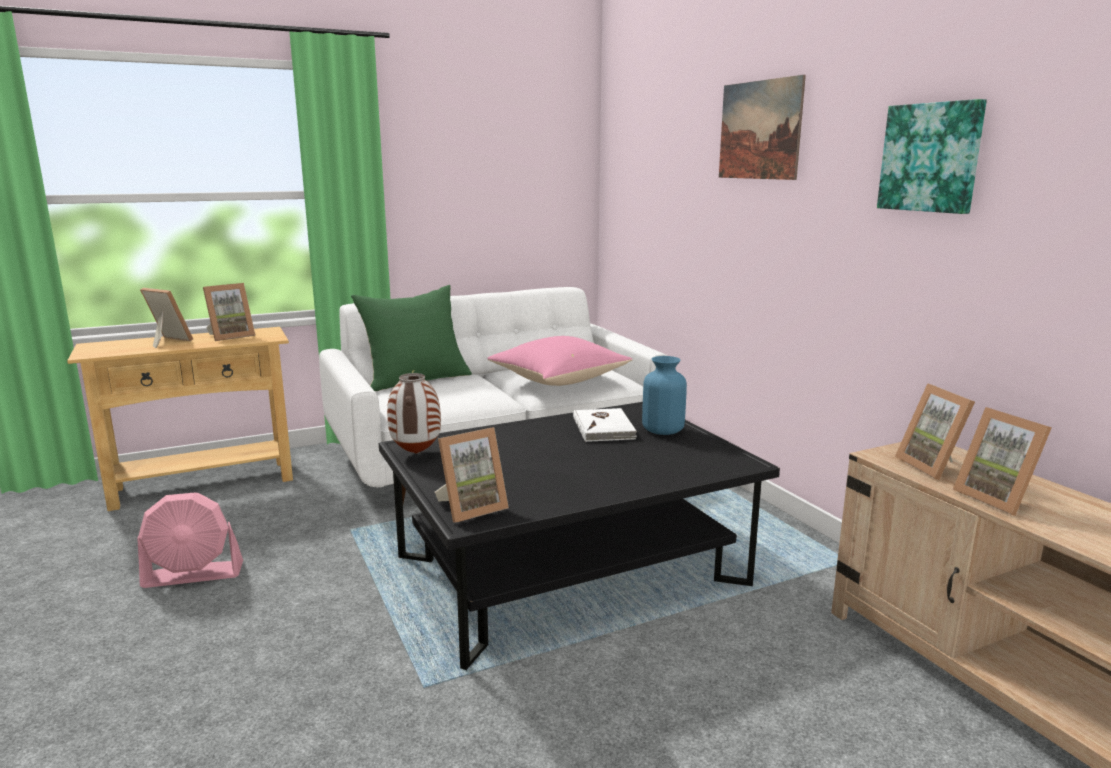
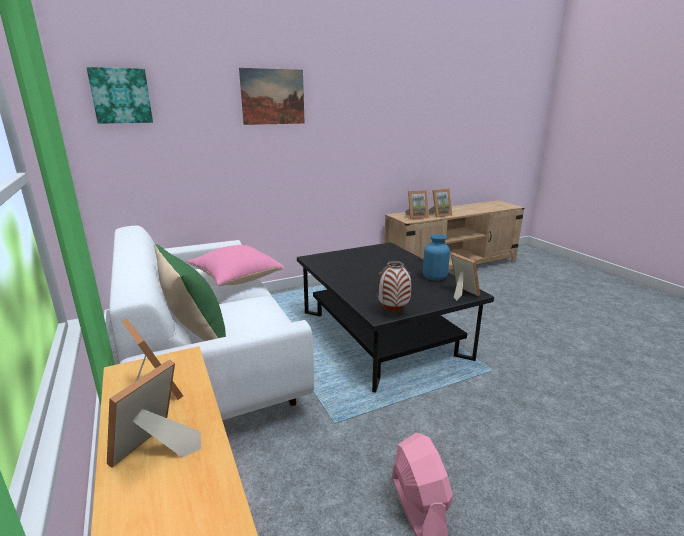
camera: 90 degrees left, 5 degrees up
white book [573,408,637,442] -> none
blue vase [642,356,687,435] -> blue vase moved to [423,234,450,280]
picture [877,99,987,214] -> picture moved to [87,67,153,124]

